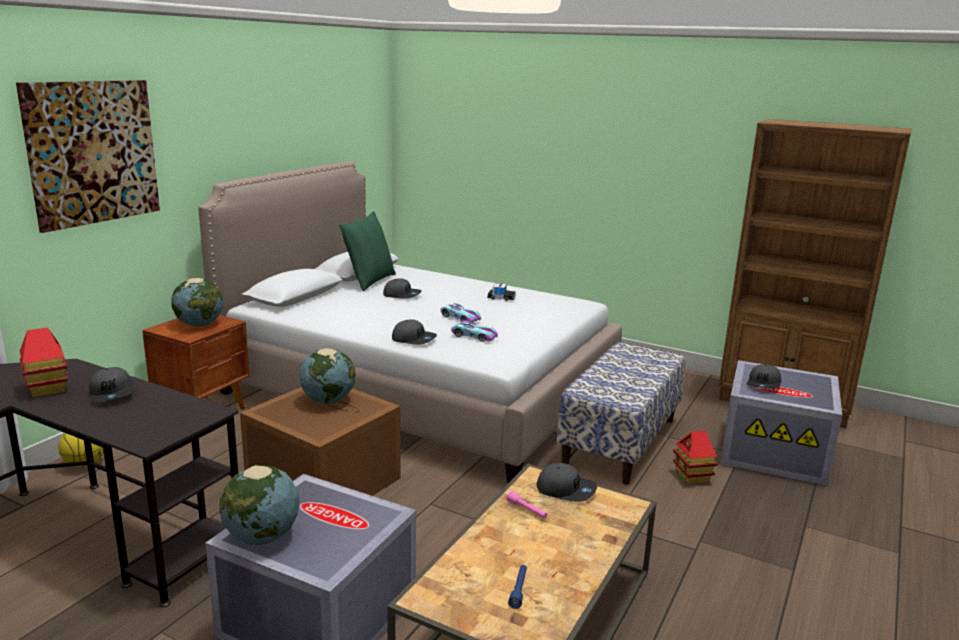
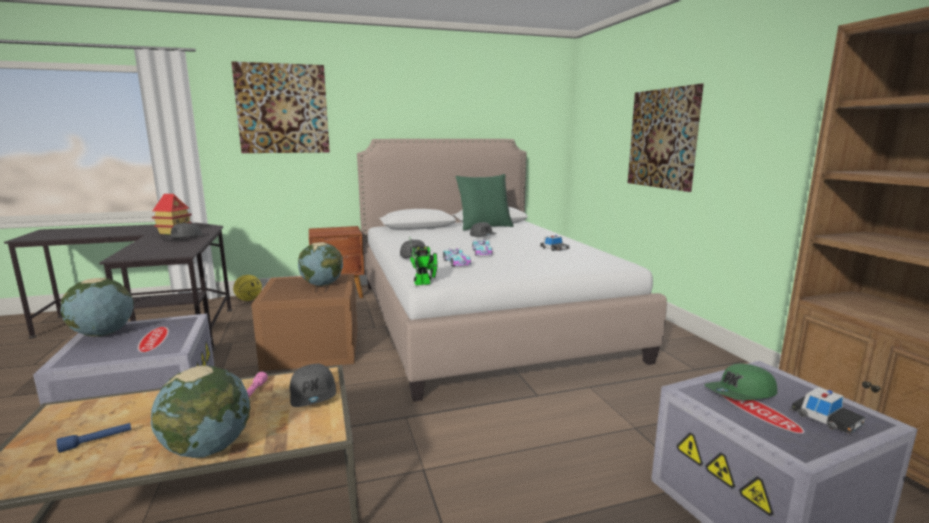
camera: 45 degrees right, 5 degrees down
globe [171,278,223,326] -> globe moved to [151,366,250,458]
bench [557,342,686,485] -> none
toy house [673,430,718,484] -> none
grey cap [747,364,781,389] -> green cap [705,363,777,400]
none -> toy robot [409,237,438,285]
none -> picture [628,84,704,192]
none -> toy car [790,387,865,434]

